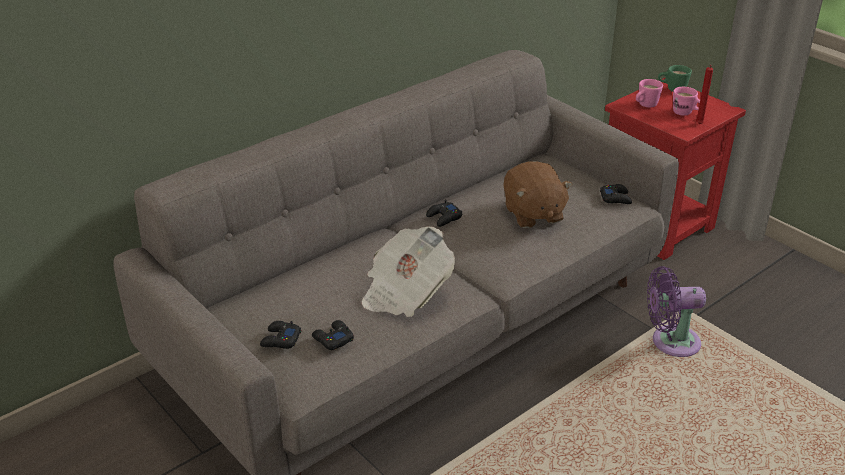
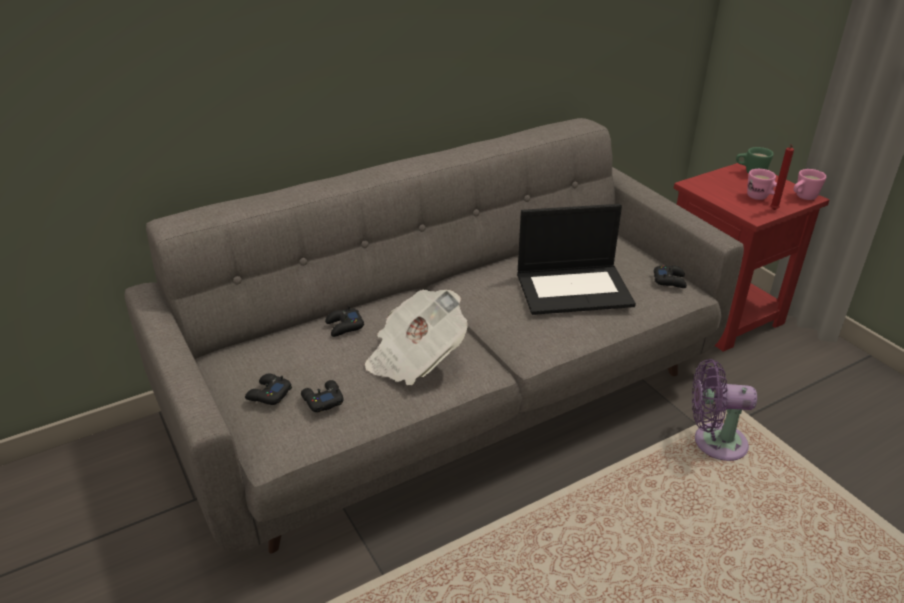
camera: 10 degrees right, 0 degrees up
black game controller [426,200,463,227] -> black game controller moved to [325,306,364,337]
brown plush toy [503,161,572,228] -> laptop [517,204,636,315]
pink mug [636,79,663,108] -> pink mug moved to [793,169,826,200]

